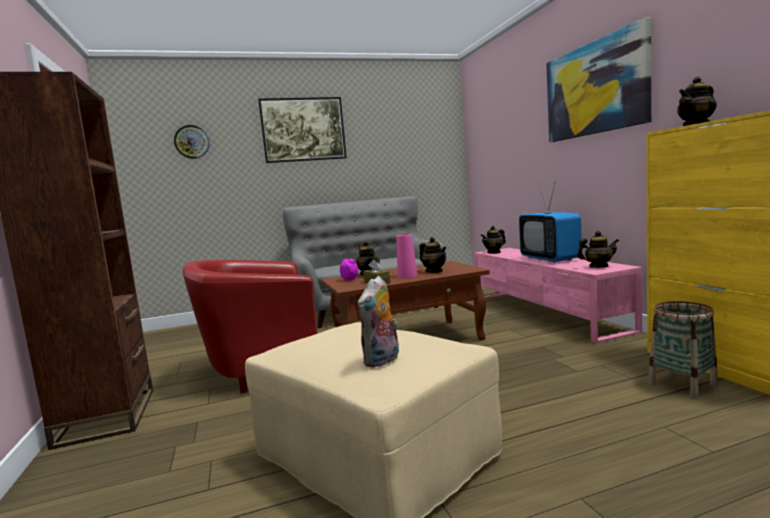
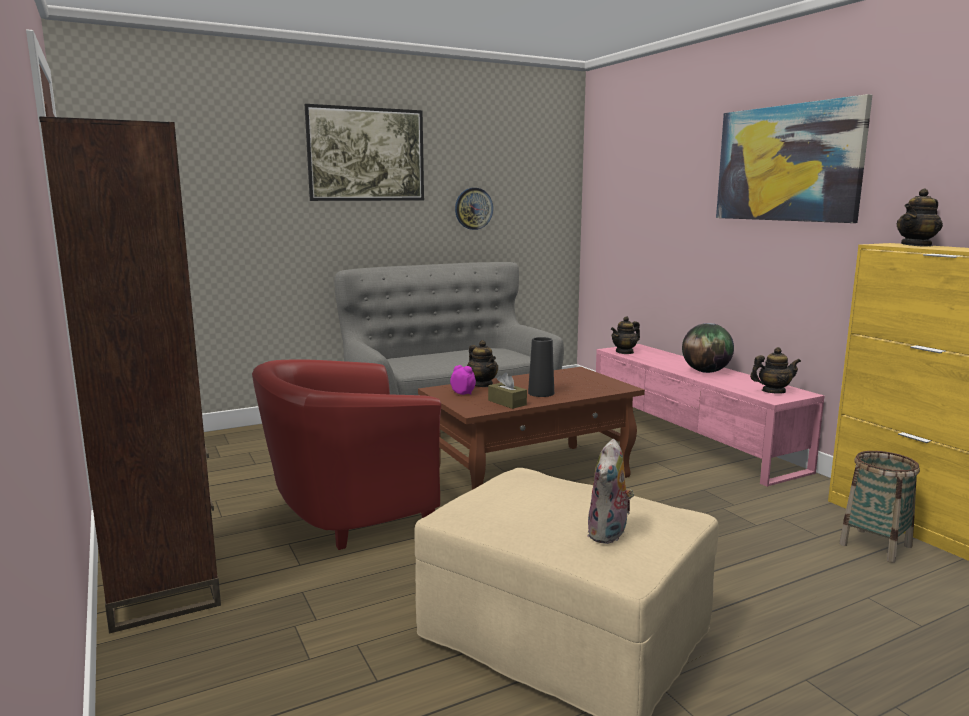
camera: 10 degrees left, 5 degrees up
wall clock [174,125,210,159] -> wall clock moved to [455,188,493,230]
pink vase [396,234,417,278] -> black vase [528,337,554,397]
teapot [419,237,447,273] -> none
television [519,183,582,263] -> globe [682,323,734,373]

